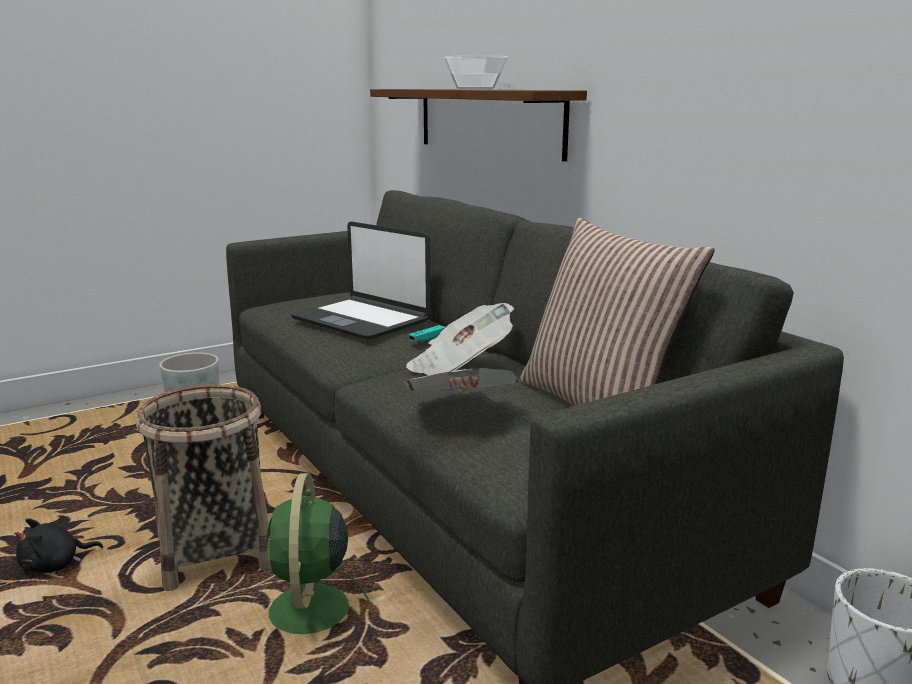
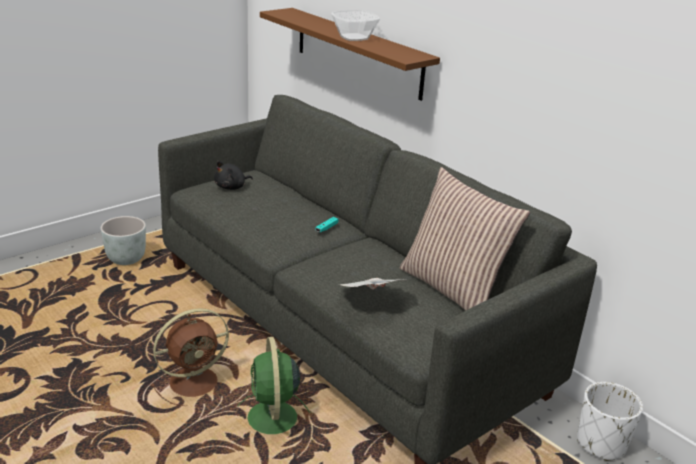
camera: 10 degrees left, 10 degrees up
black plush toy [14,518,103,573] -> black plush toy moved to [214,161,253,190]
basket [136,384,271,591] -> brown fan [151,308,229,406]
laptop [291,221,431,340] -> none
newspaper [406,303,514,375] -> none

